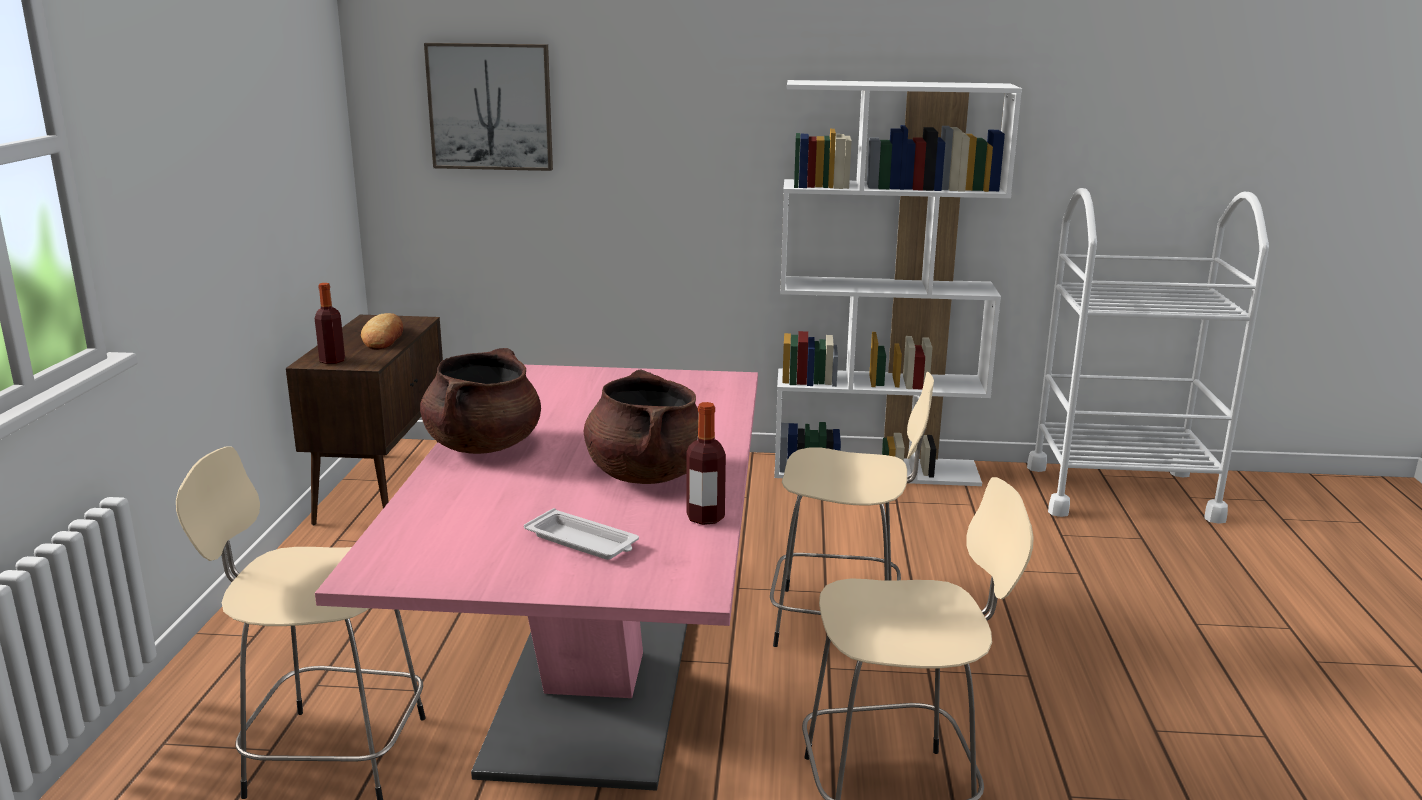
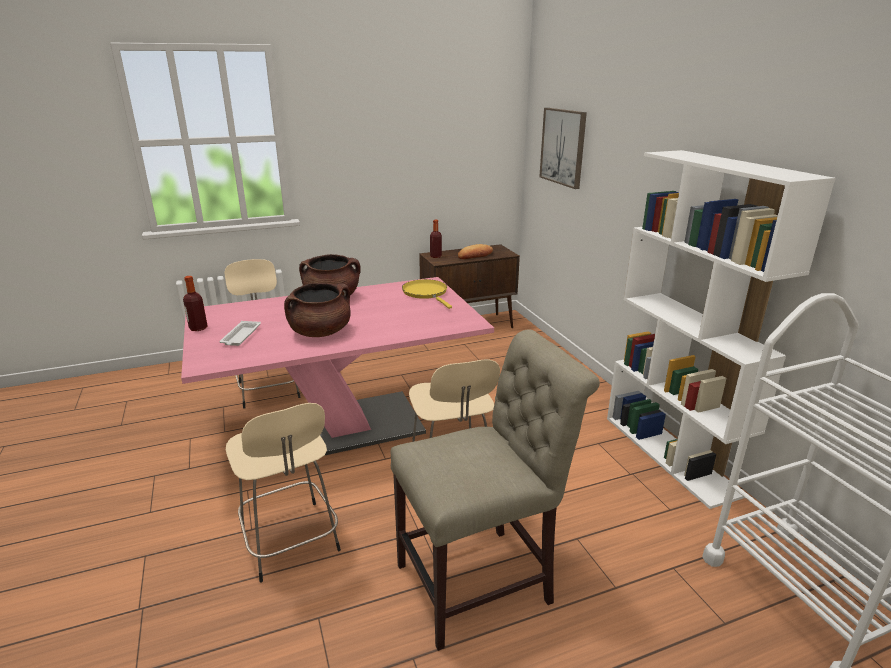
camera: 65 degrees right, 5 degrees up
bottle [686,402,726,525] -> bottle moved to [183,276,208,331]
none -> beige chair [391,329,600,651]
none -> yellow frying pan [402,279,452,309]

